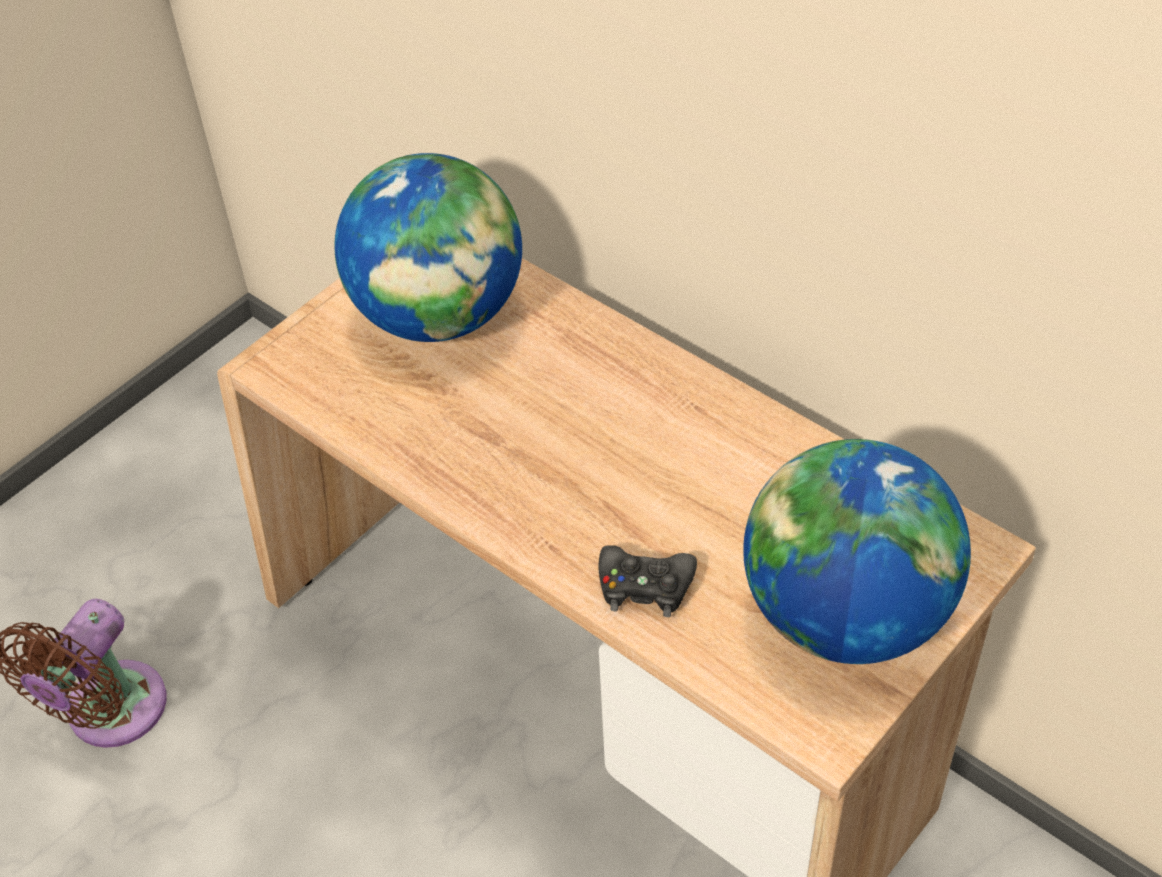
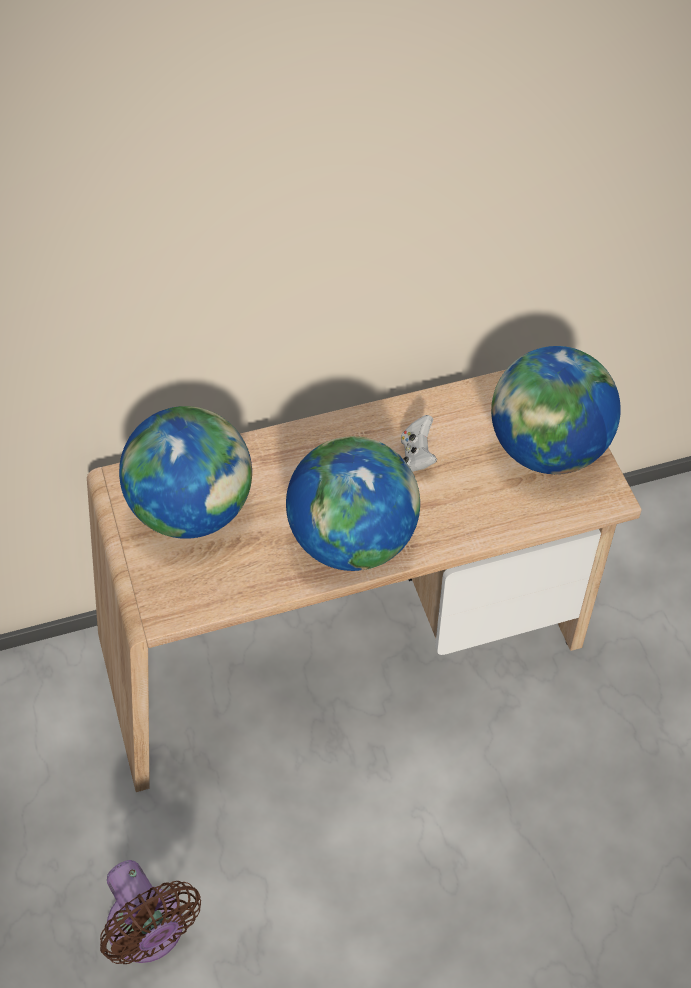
camera: 60 degrees left, 5 degrees up
black game controller [599,545,697,617] -> none
none -> globe [286,436,420,571]
none -> white game controller [401,415,437,472]

